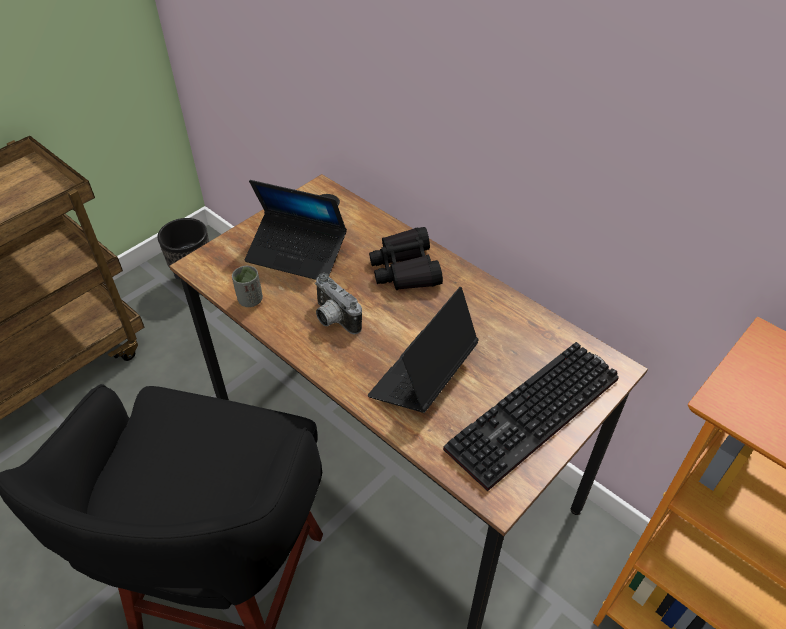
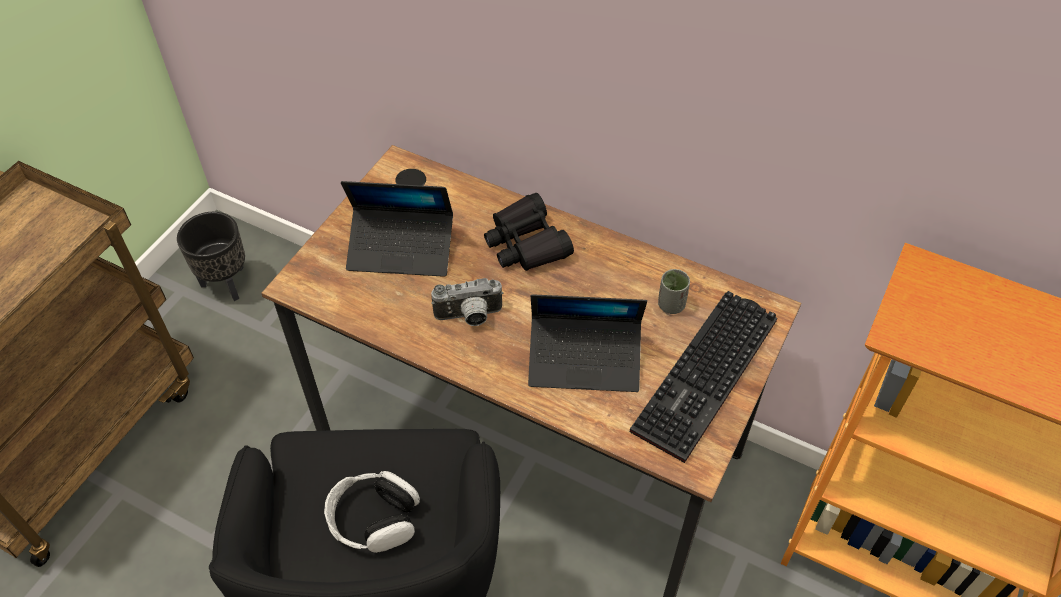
camera: 15 degrees left, 5 degrees up
grey cup [232,266,263,307] -> grey cup moved to [658,269,690,314]
camera [315,273,362,334] -> camera turned 45 degrees counterclockwise [431,278,504,326]
laptop [368,287,479,413] -> laptop turned 105 degrees counterclockwise [528,294,647,392]
none -> headphones [324,471,420,553]

